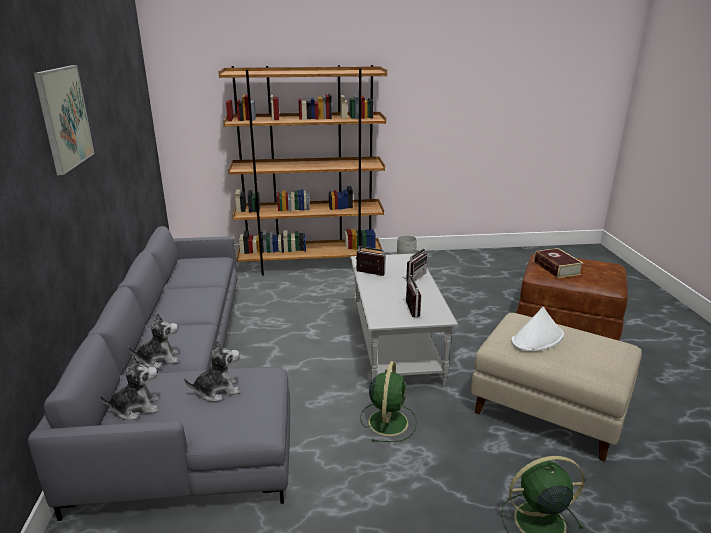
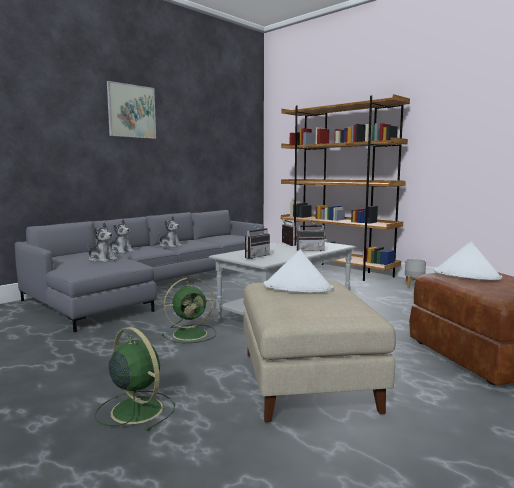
camera: 50 degrees right, 15 degrees down
plush toy [99,356,159,420] -> plush toy moved to [158,216,182,248]
book [534,248,584,278] -> white hat [434,241,502,280]

